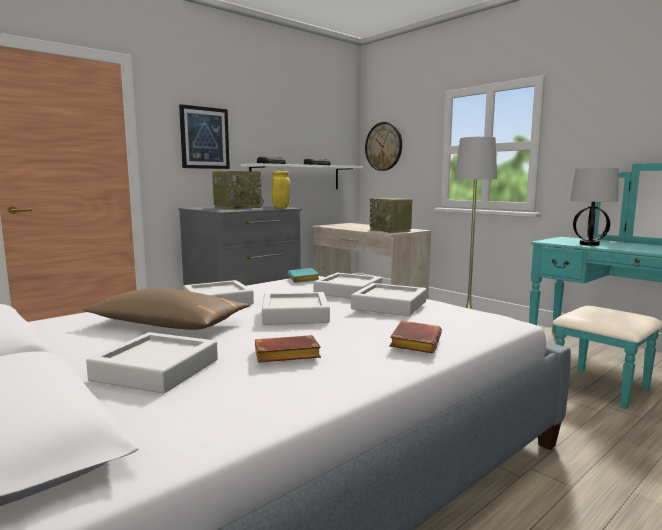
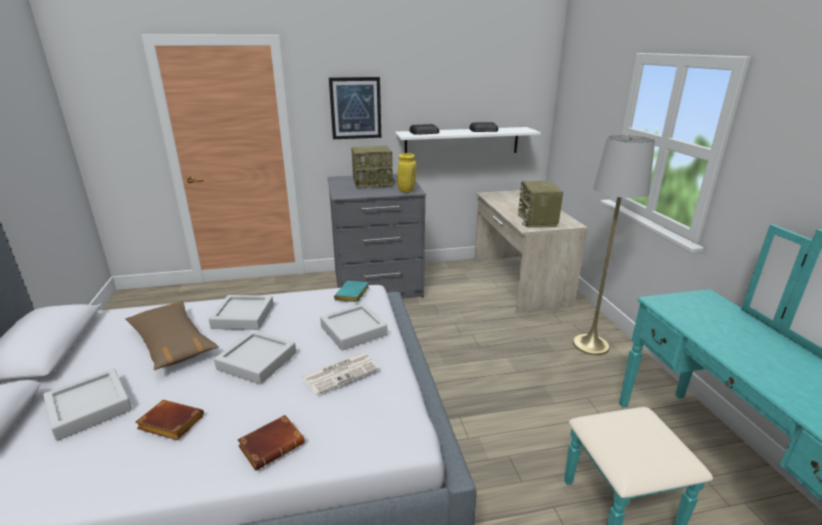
camera: 30 degrees right, 15 degrees up
grey tray [351,283,427,316] -> newspaper [302,353,379,395]
wall clock [365,122,402,171] -> none
table lamp [570,168,619,246] -> none

